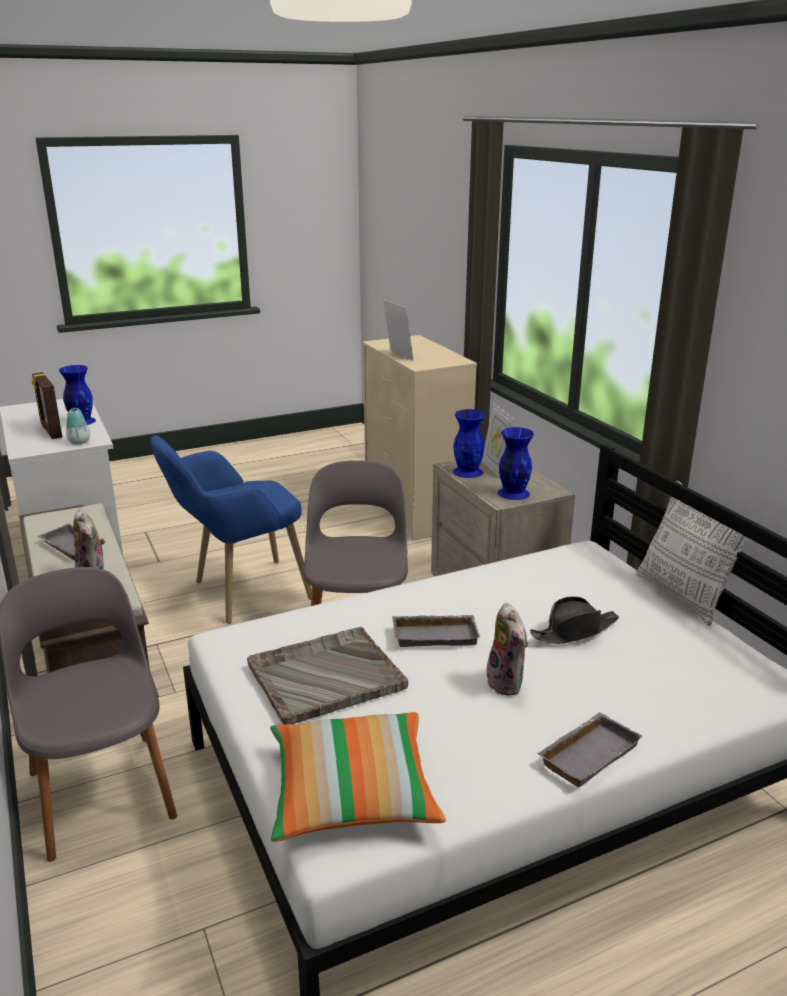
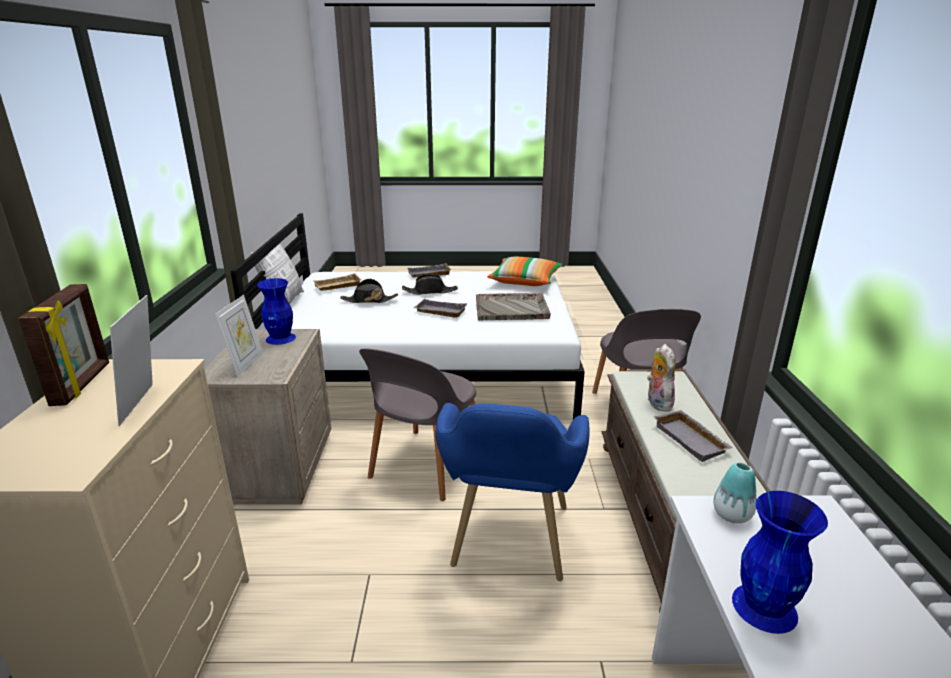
camera: 155 degrees left, 0 degrees up
picture frame [31,372,62,439] -> picture frame moved to [18,284,109,406]
blue armchair [150,435,312,624] -> blue armchair turned 105 degrees clockwise [435,403,590,581]
blue vase [453,409,486,478] -> none
plush toy [486,603,528,696] -> black hat [402,274,458,295]
none -> beige tray [314,273,361,291]

